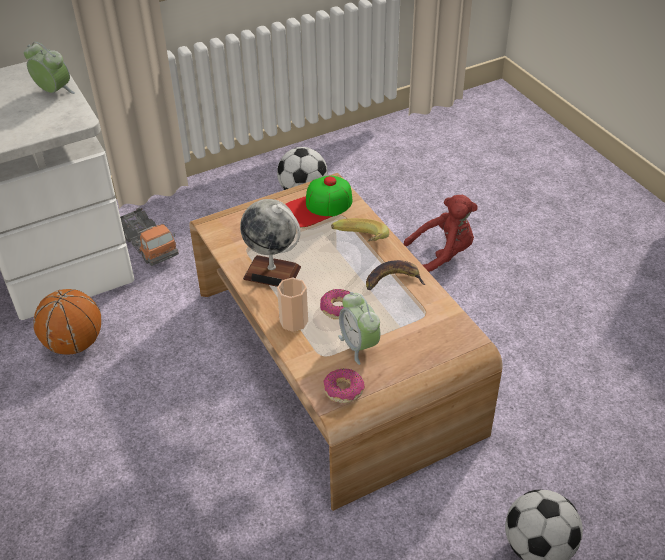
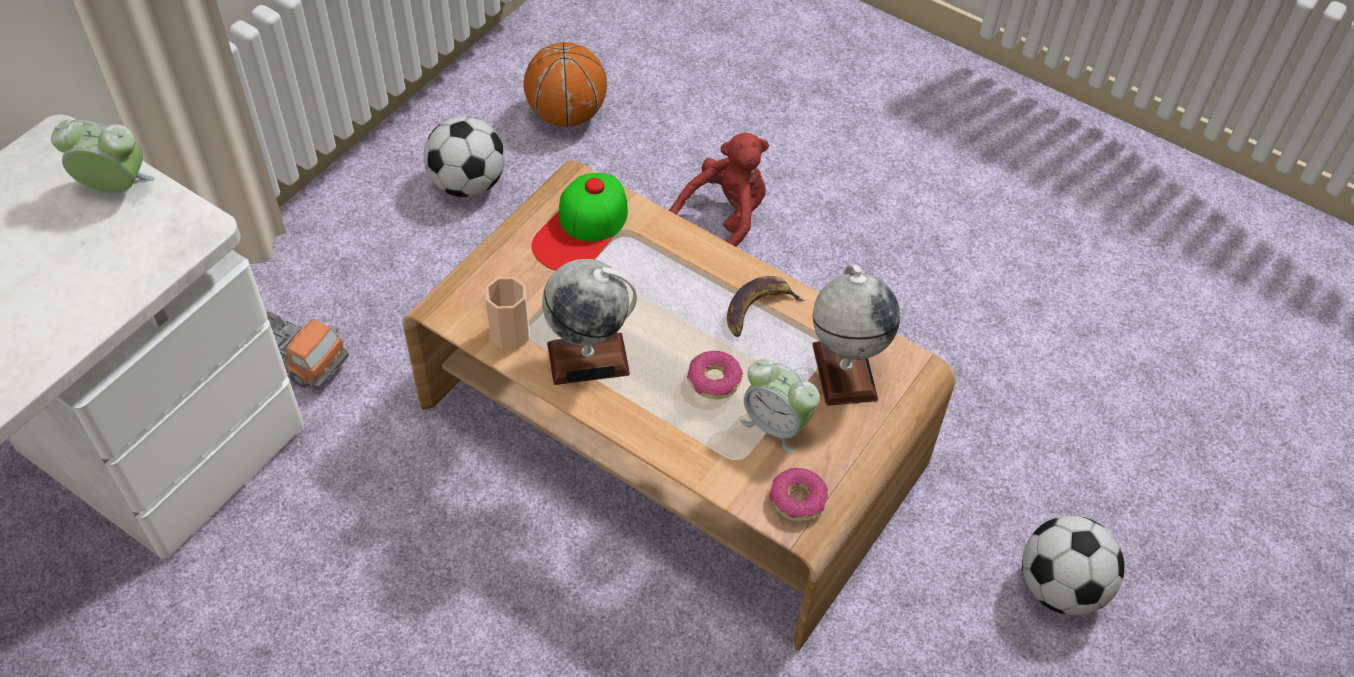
camera: 30 degrees left, 10 degrees up
basketball [33,289,101,355] -> basketball moved to [523,42,607,127]
cup [277,278,308,332] -> cup moved to [485,277,529,350]
banana [331,218,389,241] -> none
none -> globe [812,264,900,406]

